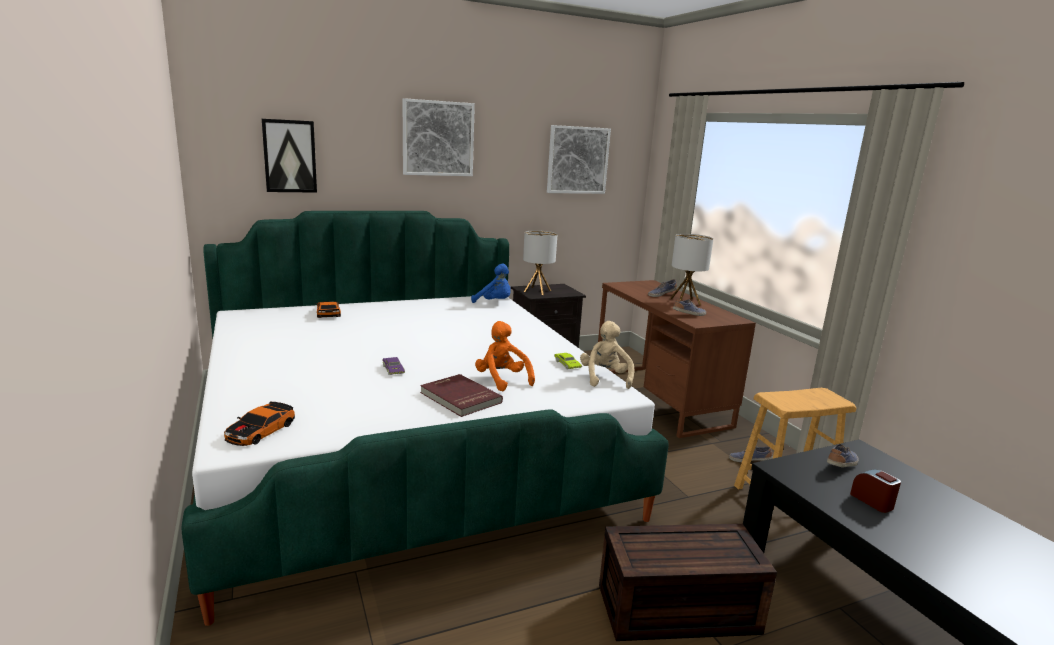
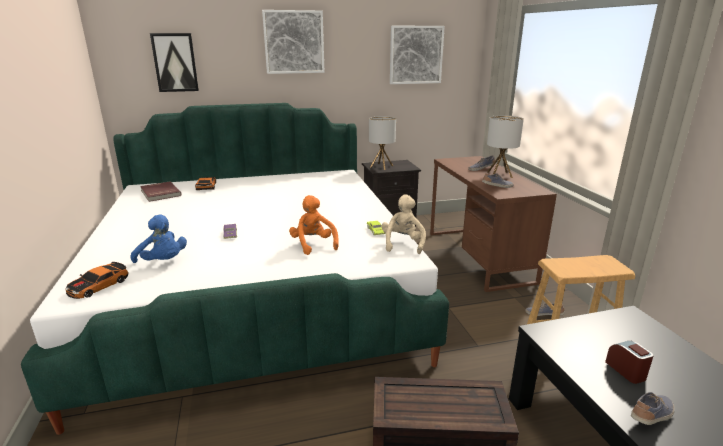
camera: 10 degrees right, 5 degrees up
red book [420,374,503,417] -> red book moved to [140,181,181,202]
blue plush toy [471,264,511,303] -> blue plush toy moved to [131,214,187,263]
shoe [827,444,858,468] -> shoe moved to [631,392,675,425]

